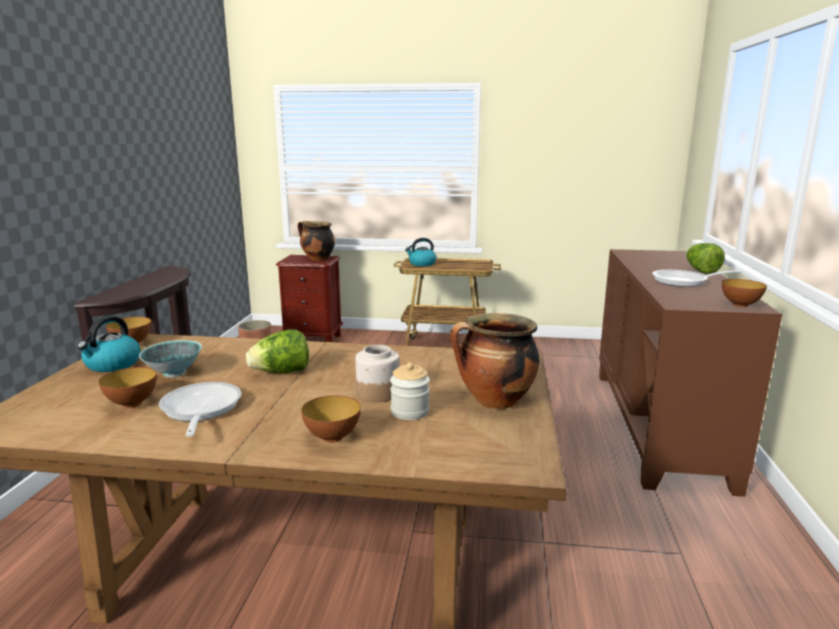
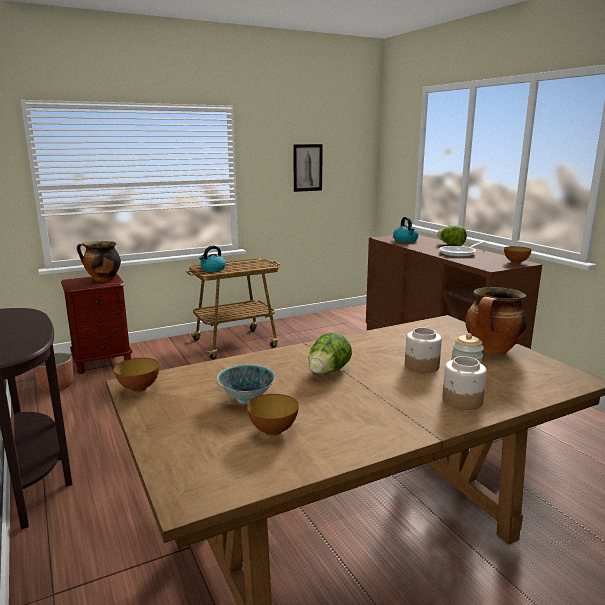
camera: 35 degrees left, 0 degrees up
kettle [77,316,141,372] -> kettle moved to [393,217,418,242]
frying pan [159,382,241,437] -> none
bowl [301,395,361,443] -> jar [442,356,487,410]
none -> picture [293,144,323,192]

